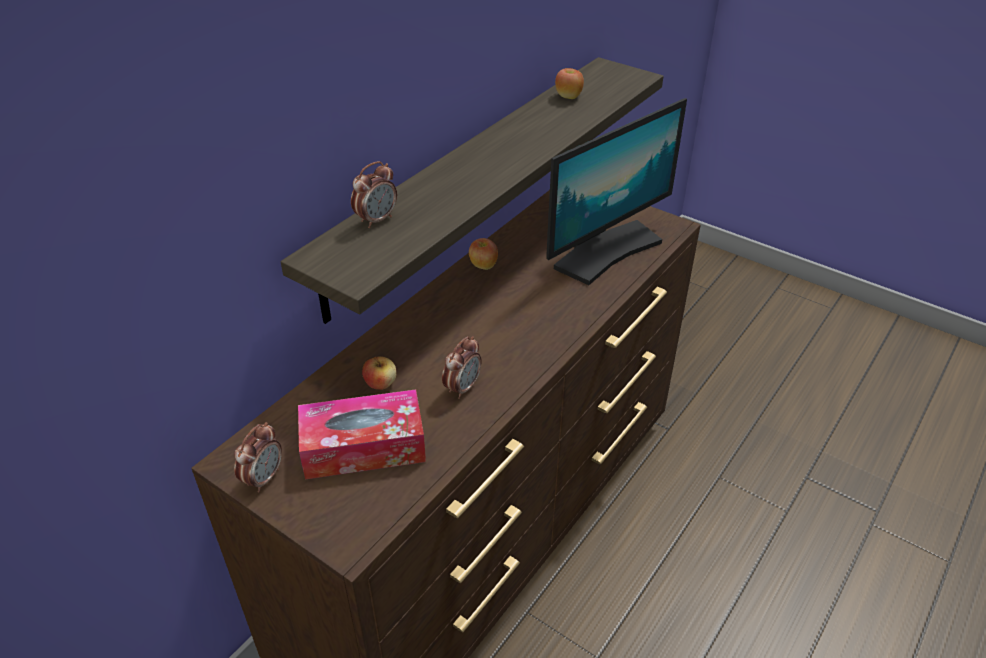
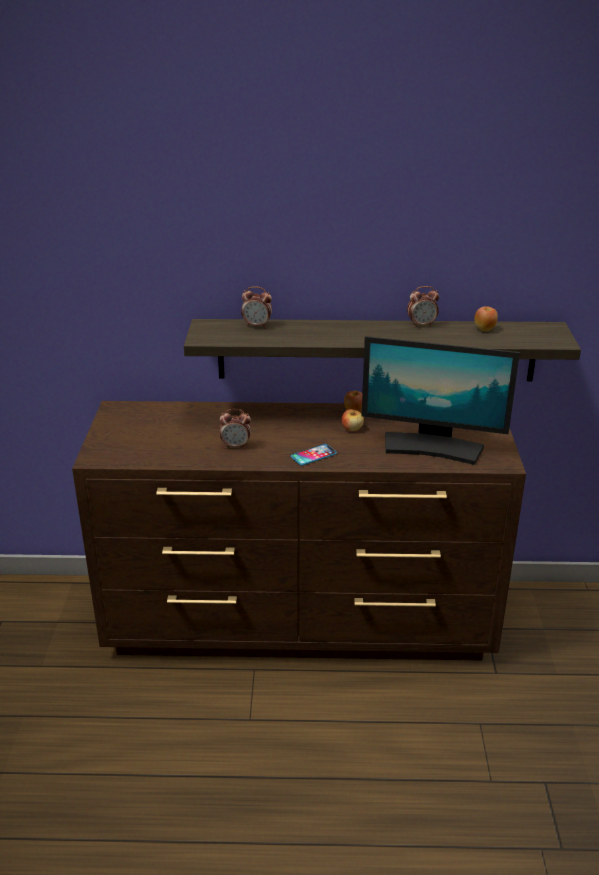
camera: 55 degrees right, 10 degrees down
alarm clock [234,422,282,492] -> alarm clock moved to [407,286,439,327]
tissue box [298,389,426,479] -> none
apple [362,356,397,390] -> apple moved to [342,408,364,431]
none -> phone [291,444,337,466]

